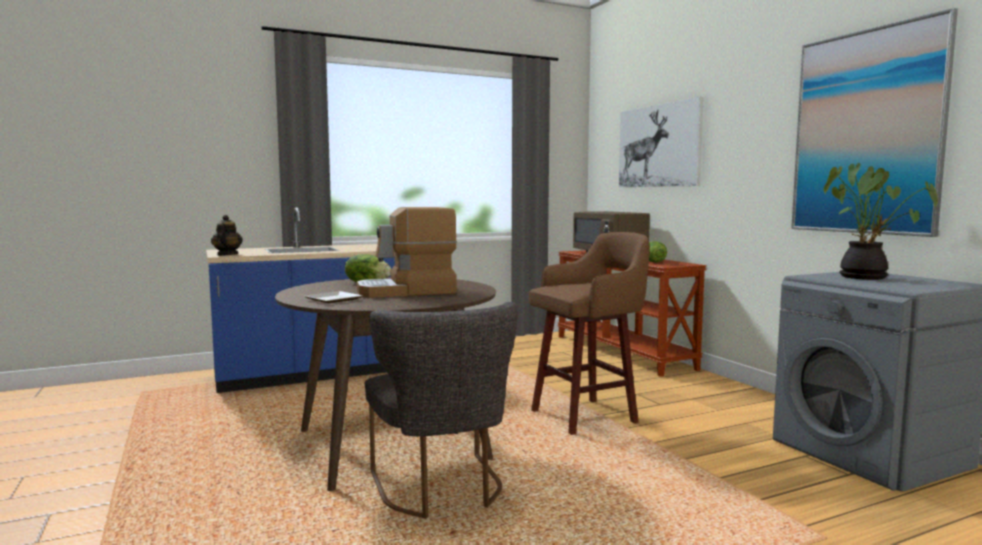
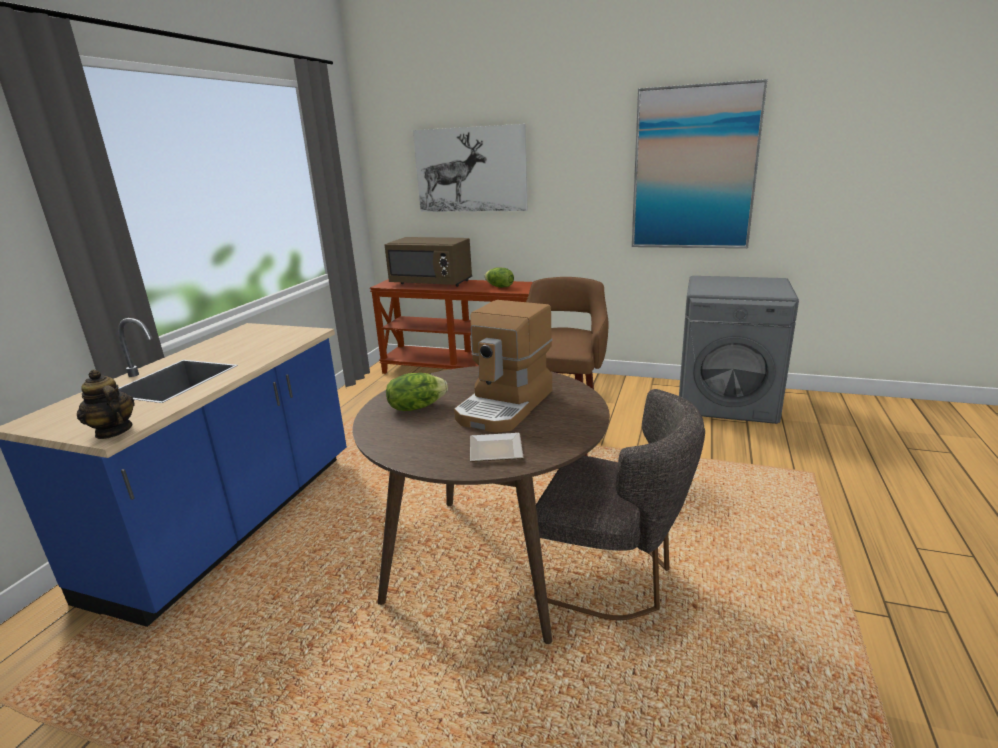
camera: 45 degrees left, 15 degrees up
potted plant [824,163,938,280] -> none

